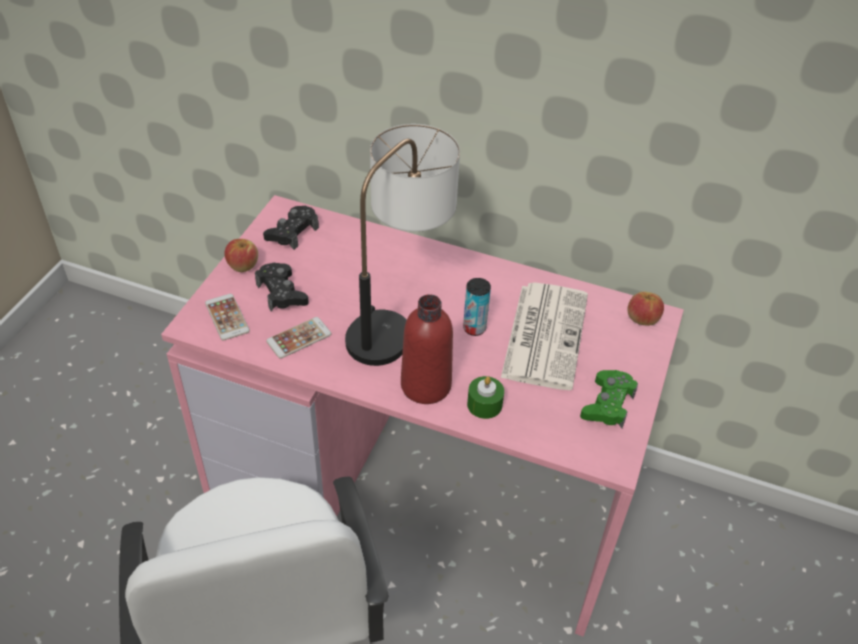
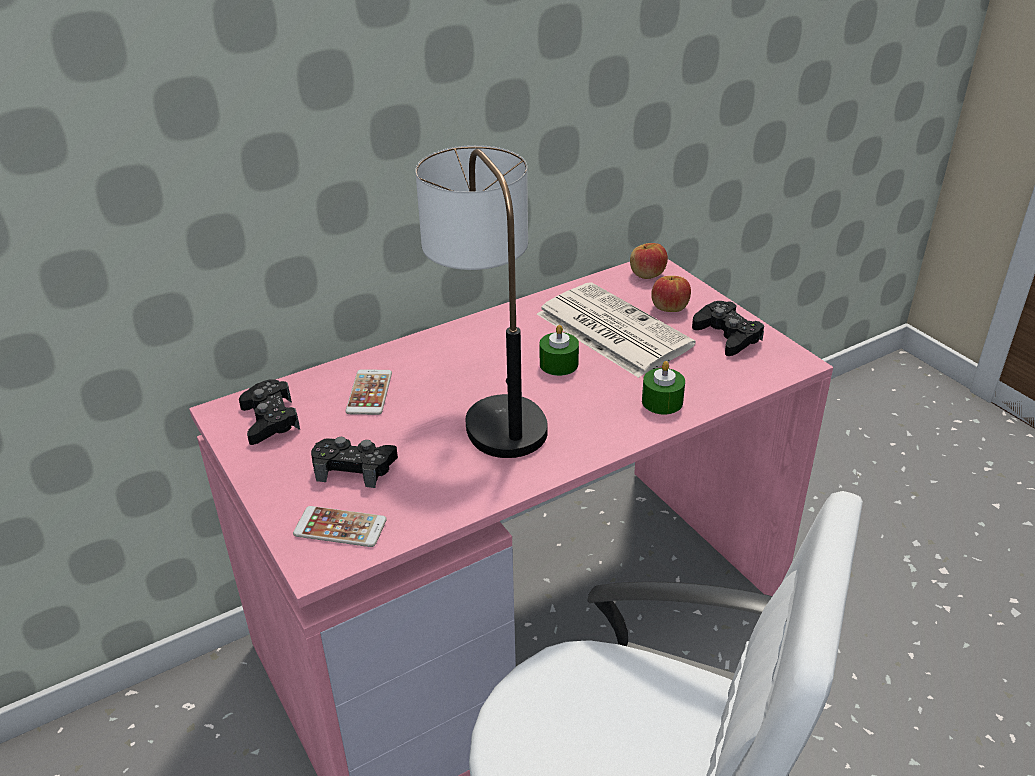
camera: 50 degrees left, 10 degrees down
apple [224,239,258,272] -> apple moved to [651,276,691,312]
phone [266,317,332,359] -> phone moved to [345,369,392,415]
red bottle [401,294,453,404] -> none
can [463,278,491,336] -> green candle [540,325,579,376]
green game controller [580,370,638,428] -> black game controller [692,301,764,356]

